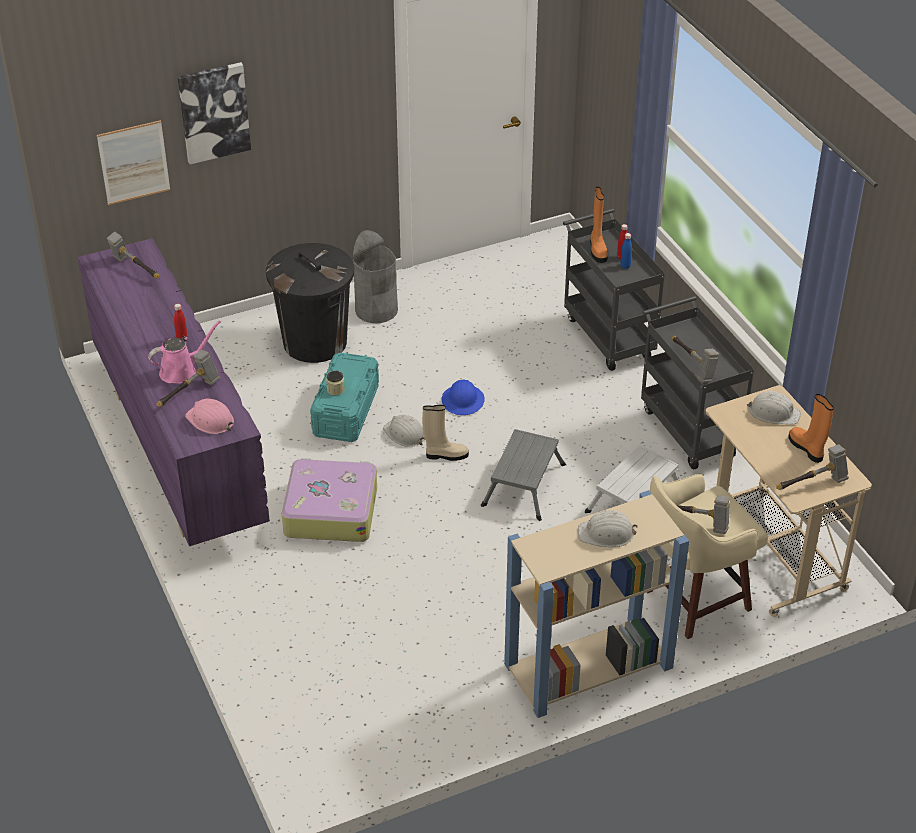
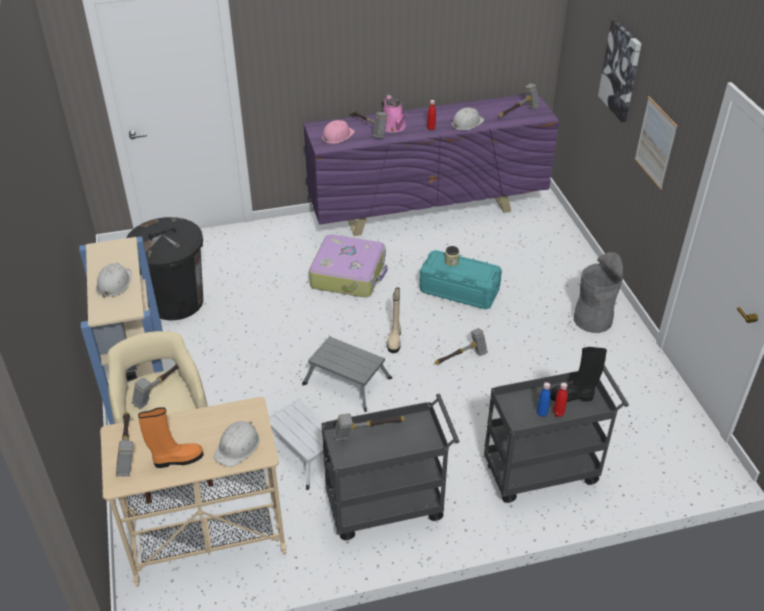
camera: 100 degrees right, 0 degrees up
picture [97,120,170,205] -> picture moved to [635,96,677,190]
black trash can [266,243,354,363] -> black trash can moved to [126,217,203,320]
white hard hat [383,415,425,447] -> white hard hat moved to [452,108,484,130]
blue hard hat [442,379,485,415] -> hammer [435,328,488,365]
orange boot [590,187,608,263] -> black boot [550,347,607,402]

